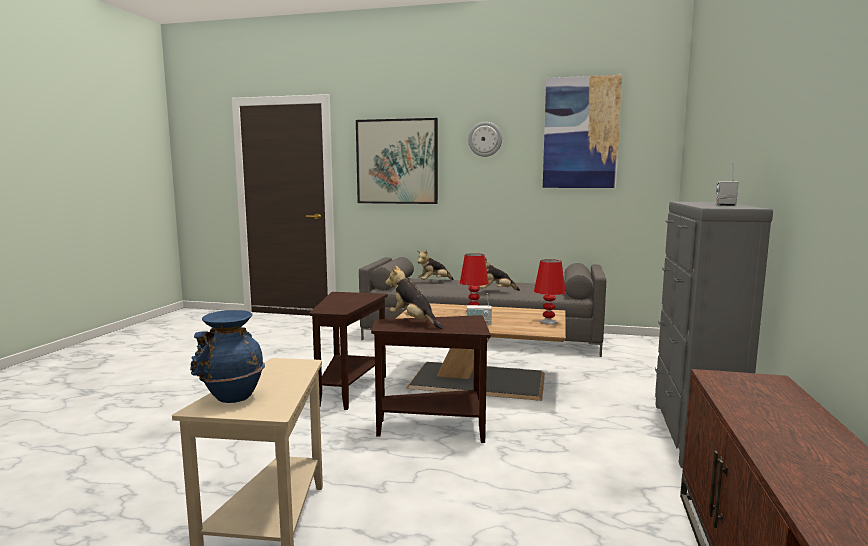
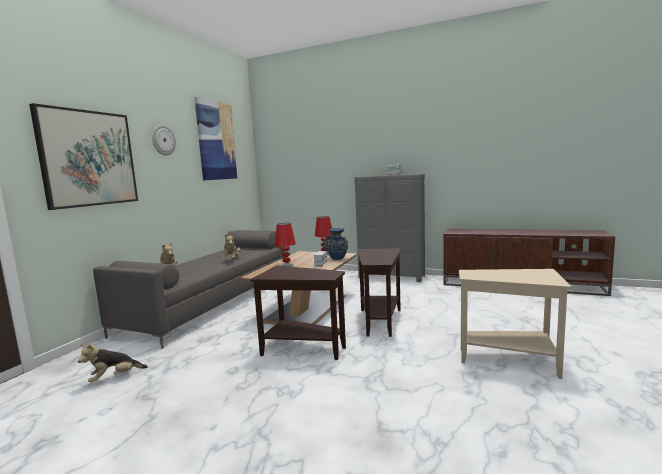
camera: 80 degrees left, 0 degrees up
blue vase [190,310,265,403] -> blue vase moved to [323,228,348,260]
plush toy [385,266,443,329] -> plush toy moved to [78,344,148,382]

